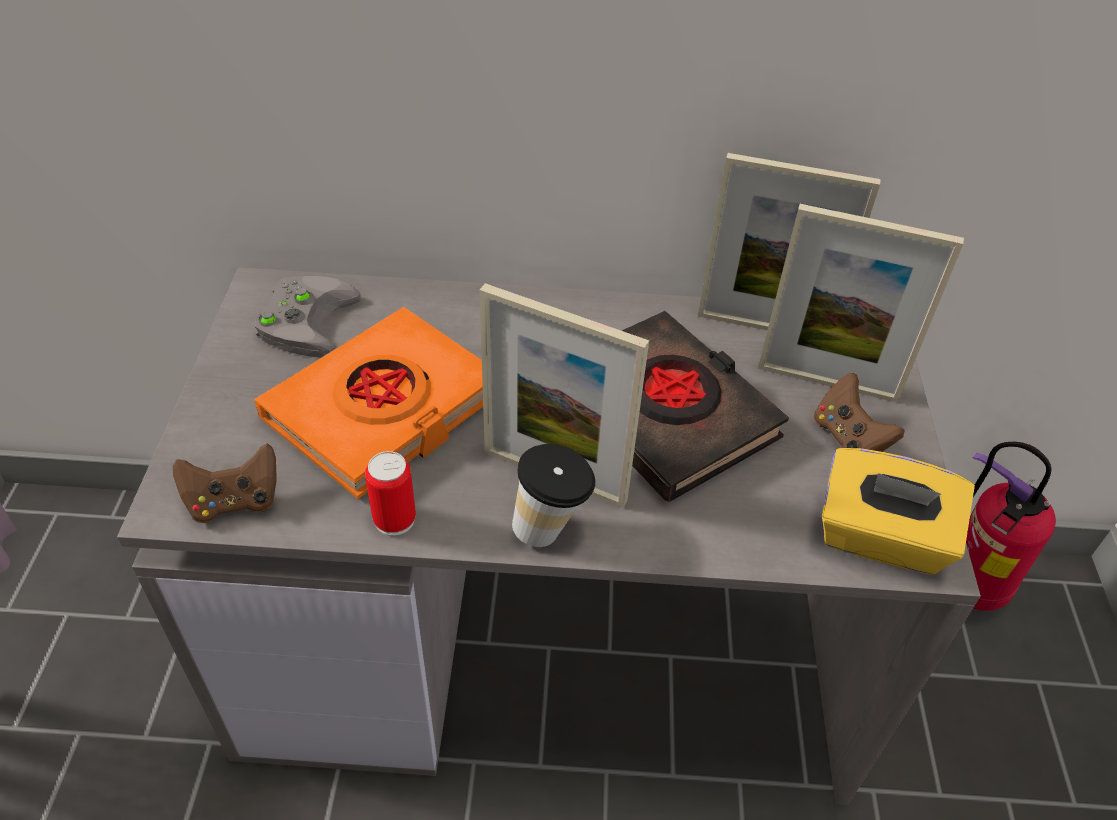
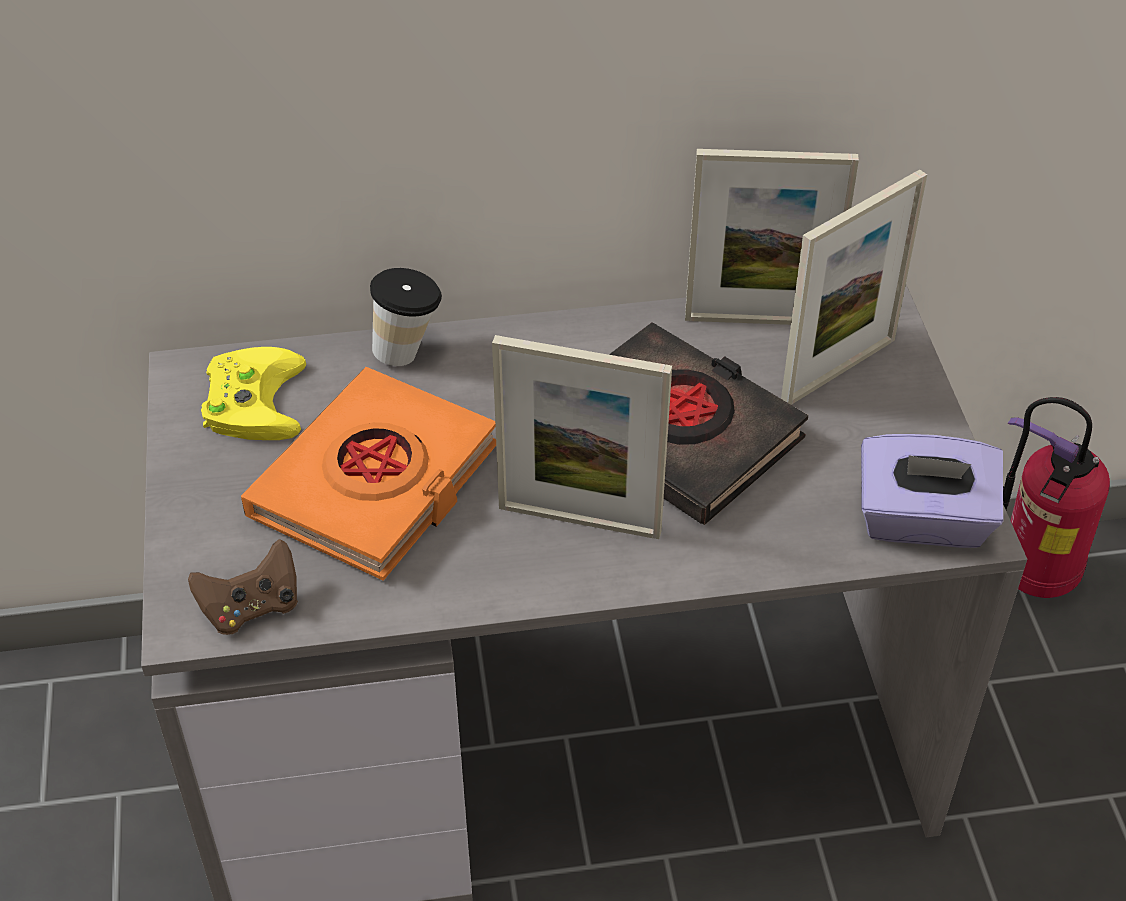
camera: 10 degrees left, 0 degrees up
grey game controller [254,276,361,357] -> yellow game controller [201,347,306,440]
can [365,451,416,536] -> none
cup [512,444,595,547] -> cup moved to [370,268,442,366]
picture frame [758,204,964,403] -> picture frame turned 45 degrees counterclockwise [781,170,927,404]
brown game controller [814,373,905,452] -> none
yellow tissue box [822,448,975,575] -> purple tissue box [861,434,1003,548]

